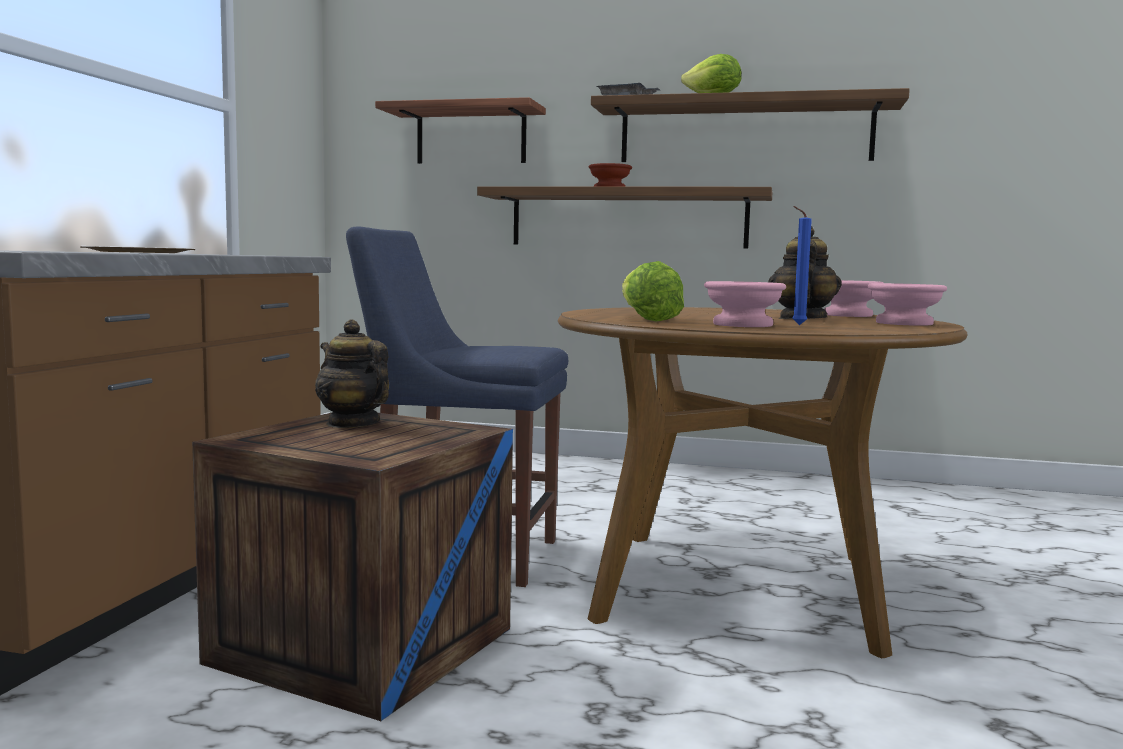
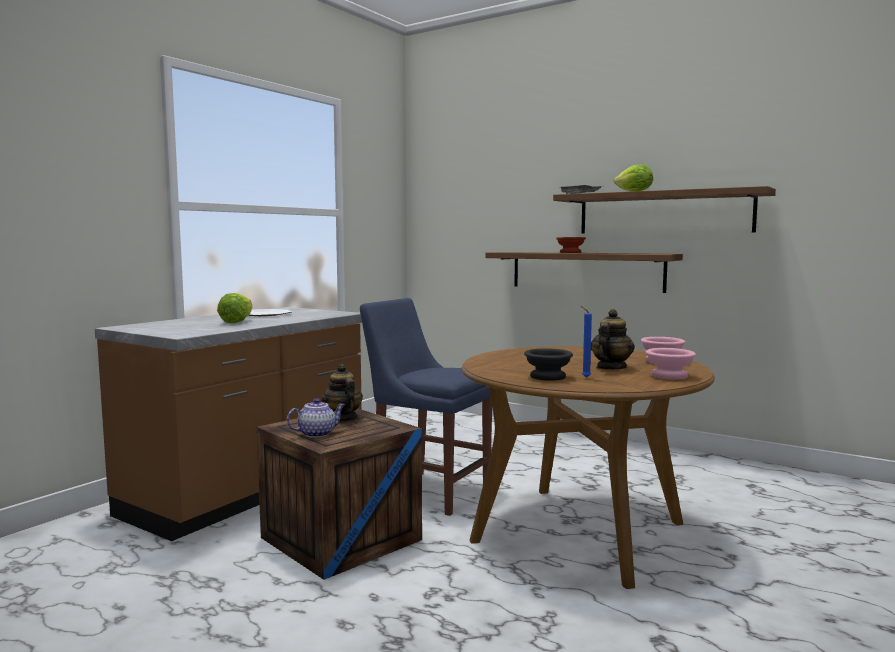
camera: 20 degrees right, 0 degrees up
shelf [375,97,546,164] -> none
lettuce [622,261,684,322] -> lettuce moved to [217,293,252,323]
pink bowl [704,281,786,327] -> black bowl [524,349,573,381]
none -> teapot [287,398,345,438]

